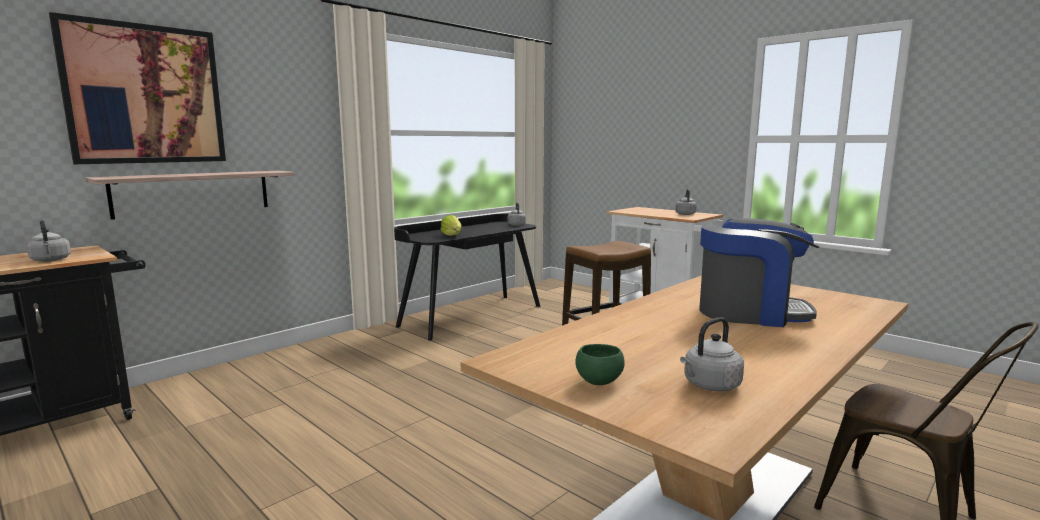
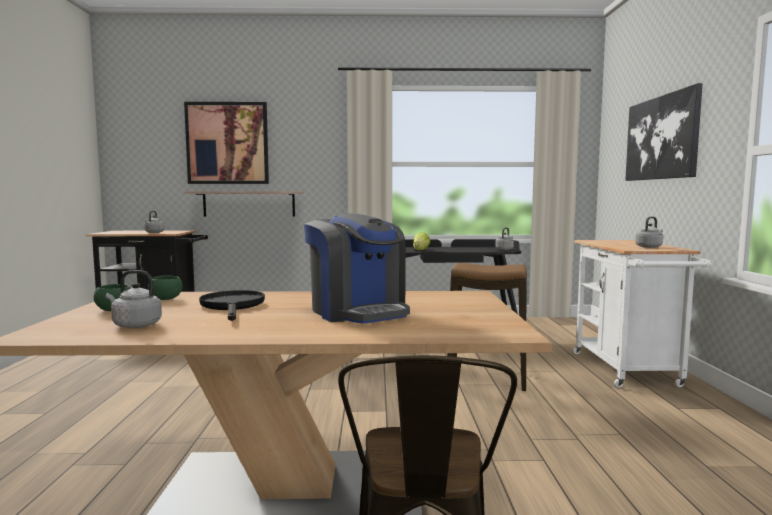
camera: 45 degrees right, 5 degrees down
none -> green bowl [148,275,183,300]
none -> black frying pan [199,290,265,321]
none -> picture [625,83,702,181]

